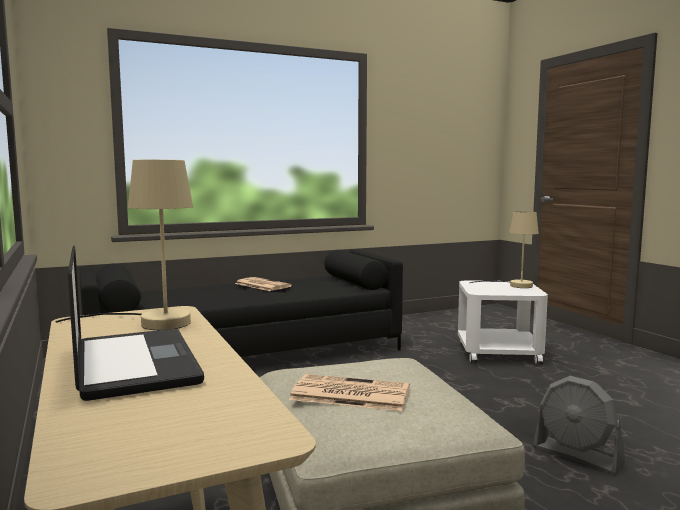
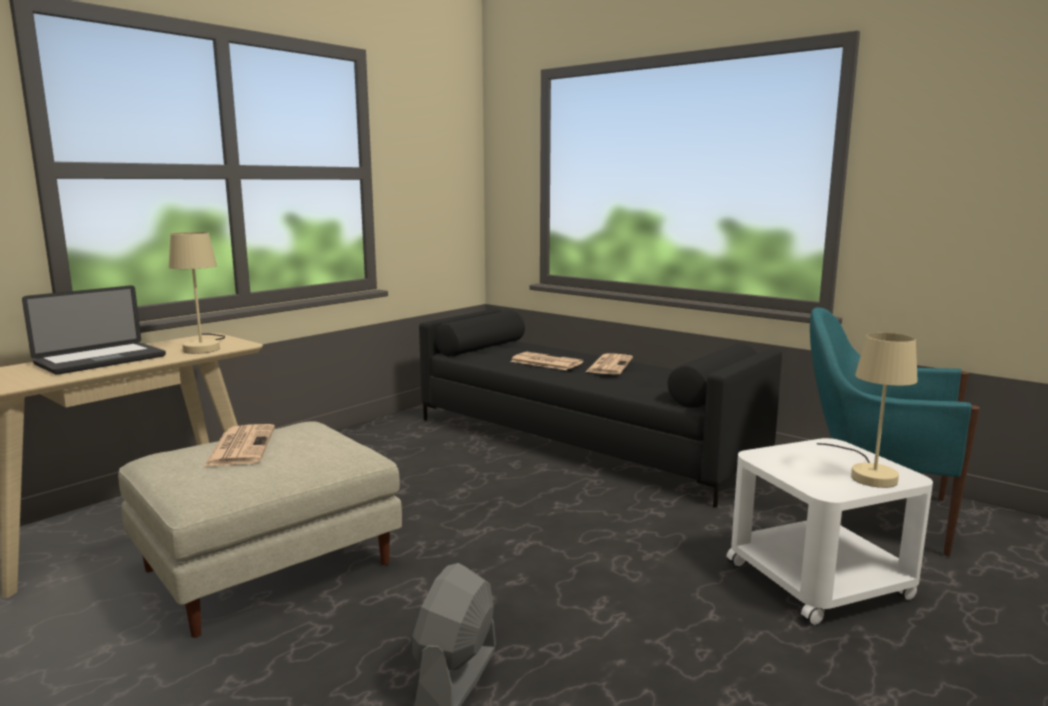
camera: 65 degrees right, 5 degrees up
none -> newspaper [510,352,583,370]
none -> turquoise armchair [810,307,980,556]

